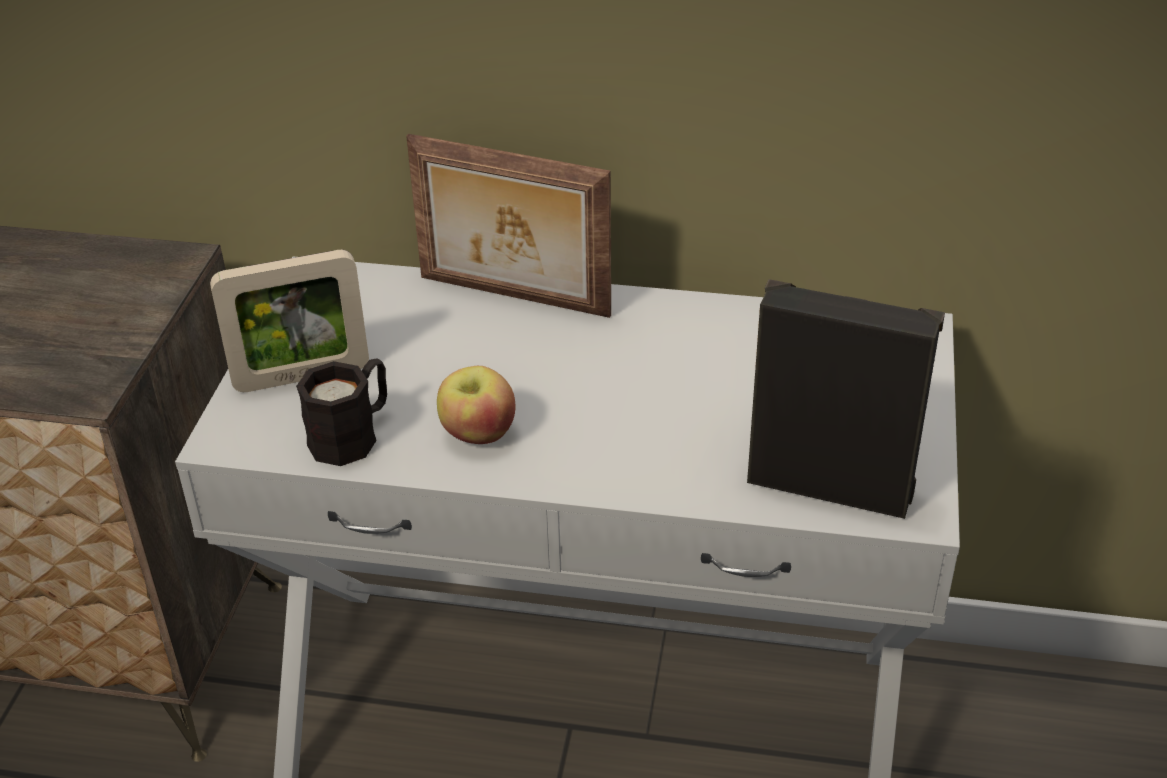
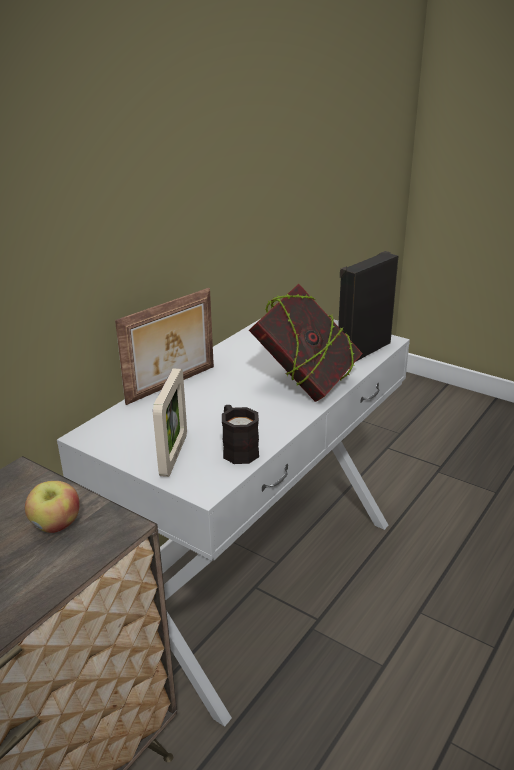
camera: 65 degrees left, 10 degrees down
apple [437,366,515,444] -> apple moved to [25,481,80,533]
none -> book [249,283,363,402]

